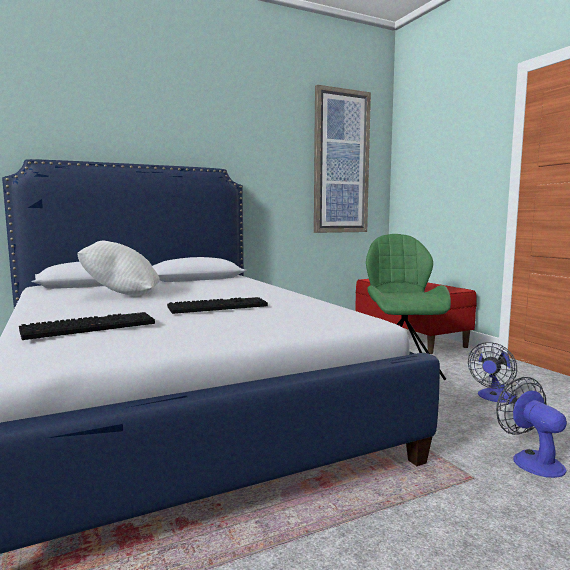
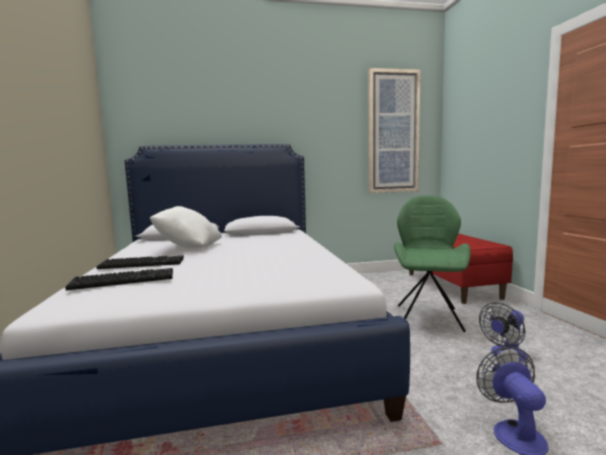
camera: 15 degrees right, 0 degrees up
keyboard [167,297,268,314] -> keyboard moved to [96,256,184,269]

